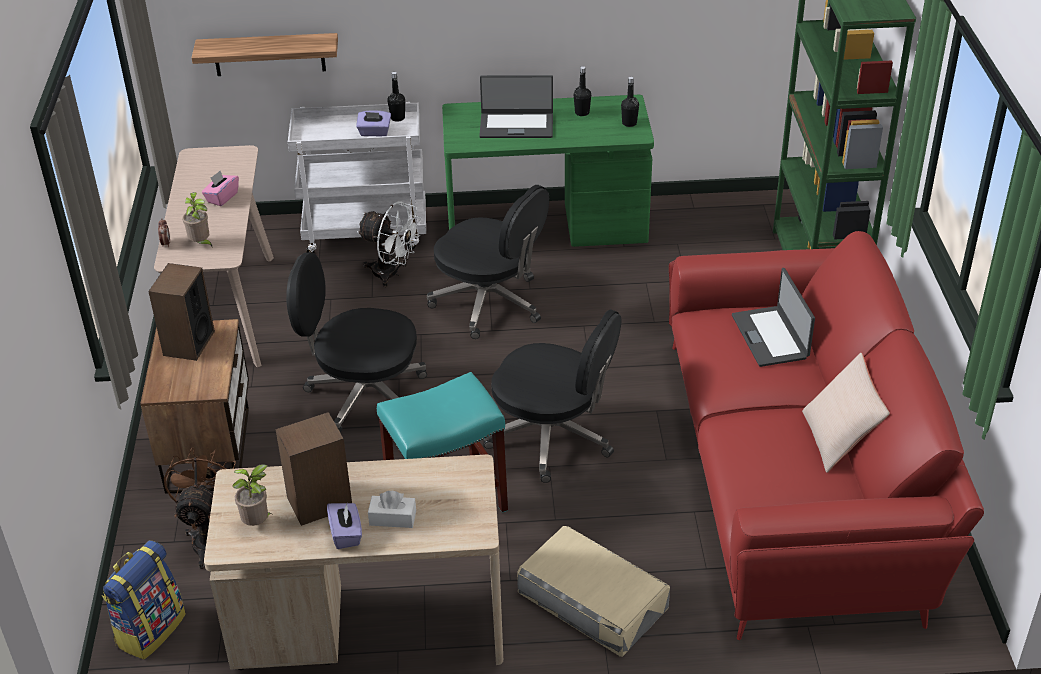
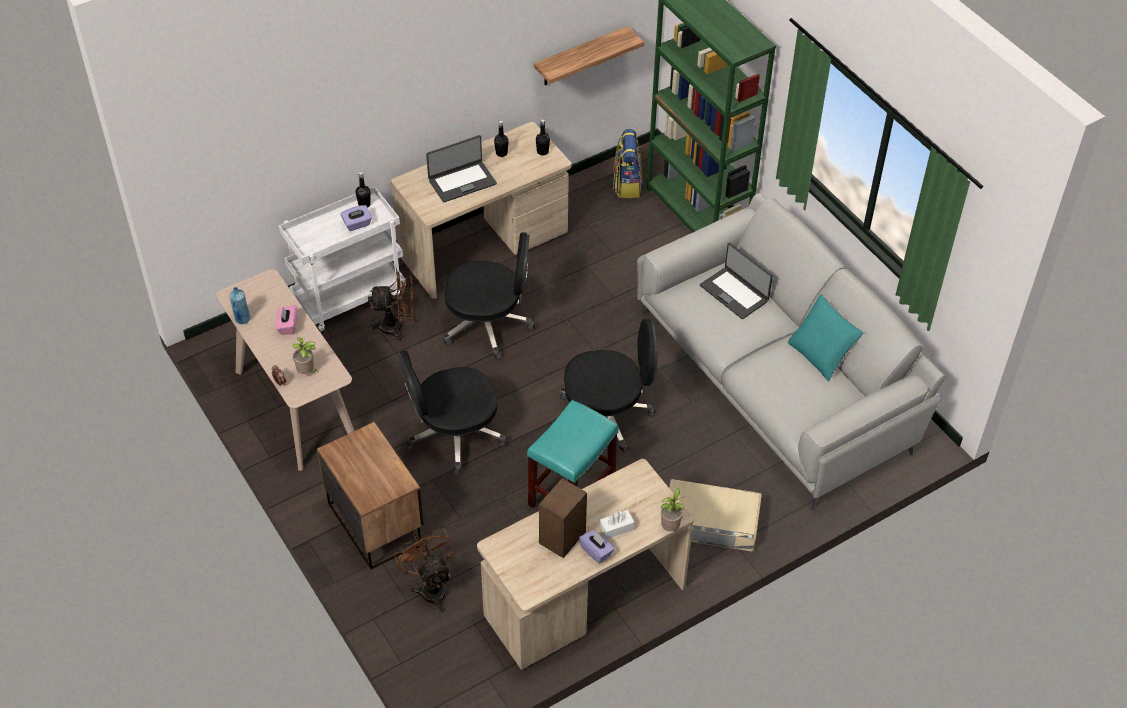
camera: 30 degrees left, 10 degrees up
backpack [102,540,186,659] -> backpack moved to [613,129,642,198]
speaker [148,263,215,361] -> none
shelf [192,33,338,76] -> shelf moved to [534,26,644,85]
potted plant [232,464,272,526] -> potted plant moved to [661,489,684,532]
white fan [357,201,421,287] -> brown fan [368,272,414,341]
green desk [442,95,654,247] -> beige desk [391,122,571,299]
red sofa [669,231,984,640] -> grey sofa [637,193,945,510]
beige pillow [802,353,890,473] -> turquoise pillow [788,294,864,381]
none -> blue bottle [229,287,250,324]

